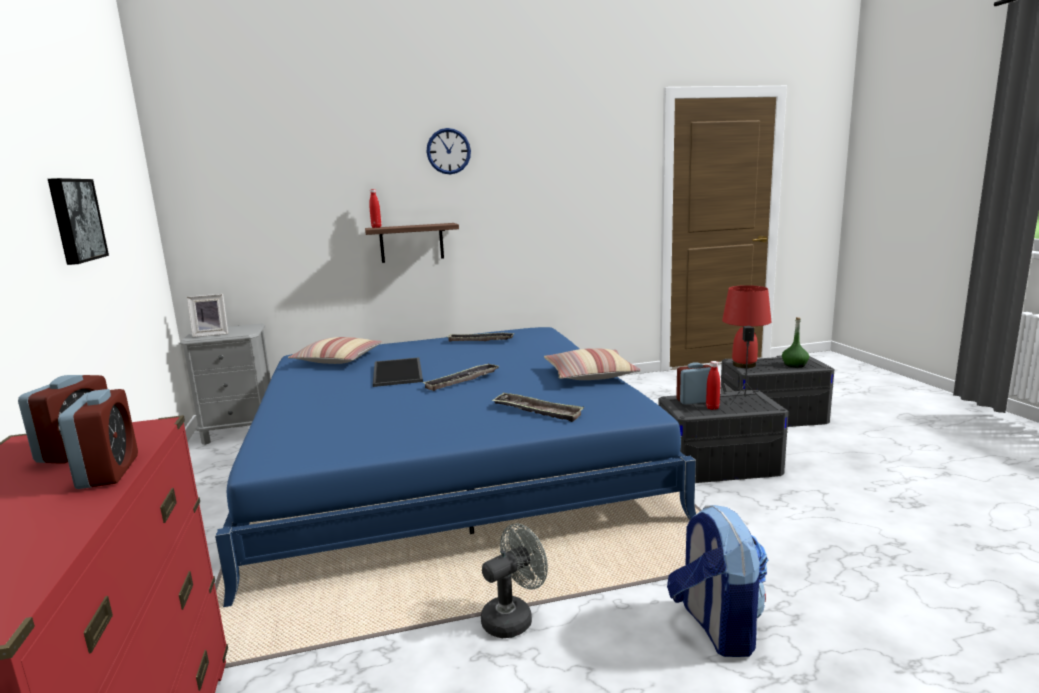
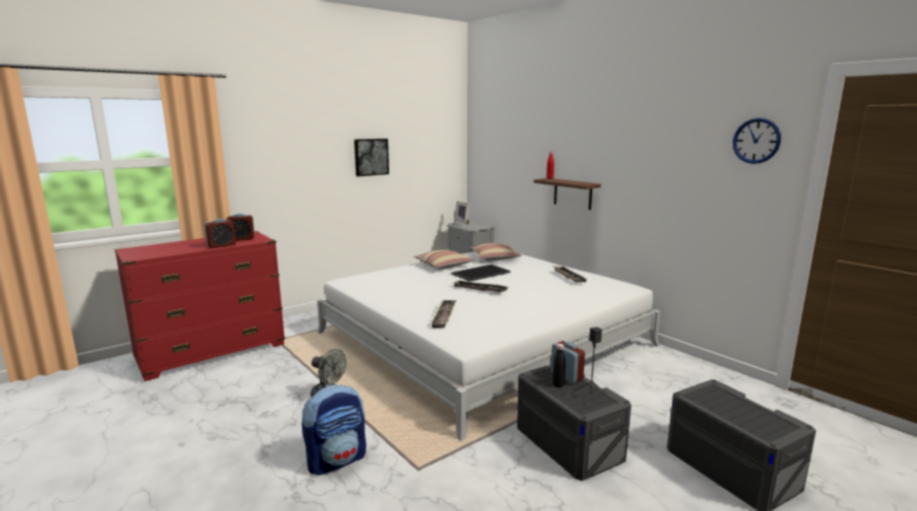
camera: 65 degrees right, 0 degrees up
blue bed [215,327,696,607] -> white bed [317,252,661,441]
wall clock [427,128,471,174] -> wall clock moved to [733,118,781,164]
pillow [544,348,641,380] -> pillow moved to [414,250,475,269]
red bottle [706,361,720,410] -> black bottle [552,344,565,388]
red table lamp [722,285,772,368] -> none
green bottle [782,317,809,367] -> none

